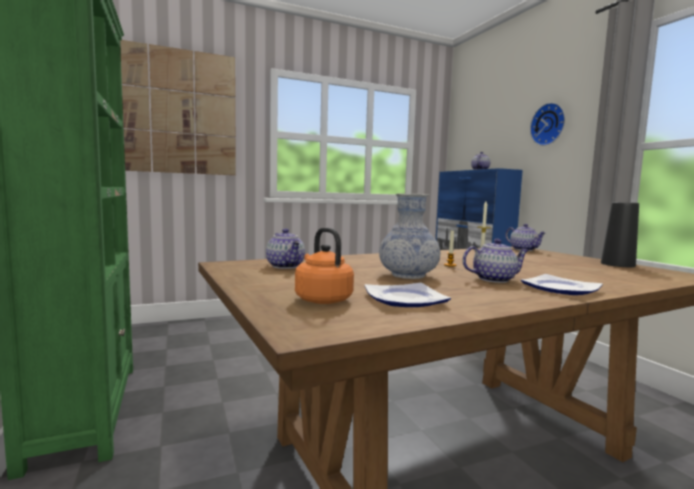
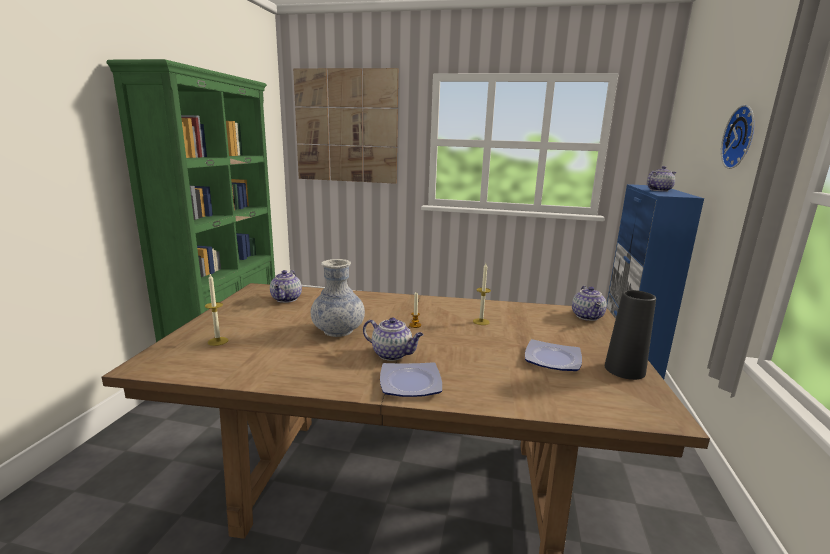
camera: 35 degrees right, 10 degrees up
orange kettle [295,228,354,304] -> candle [205,274,228,346]
plate [364,283,451,307] -> plate moved to [525,339,582,371]

